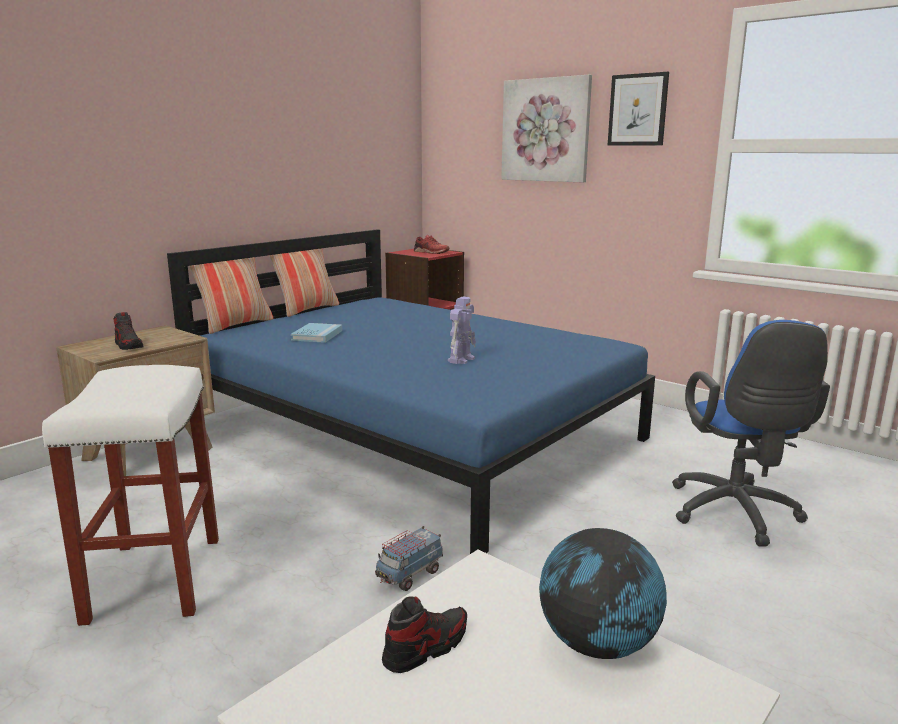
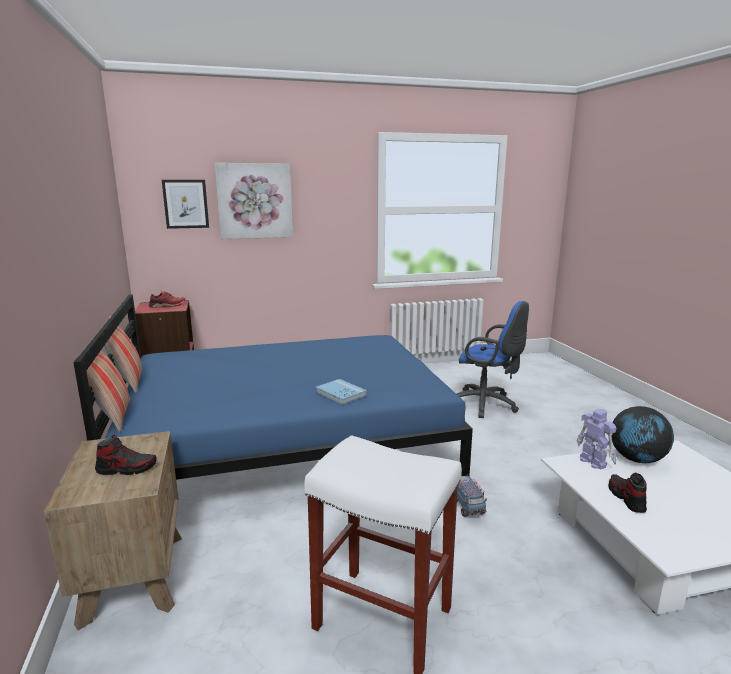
camera: 55 degrees left, 0 degrees up
blue book [291,323,342,343] -> blue book moved to [316,379,367,405]
toy robot [448,297,476,364] -> toy robot moved to [577,409,616,470]
picture [608,72,669,146] -> picture moved to [162,180,209,229]

